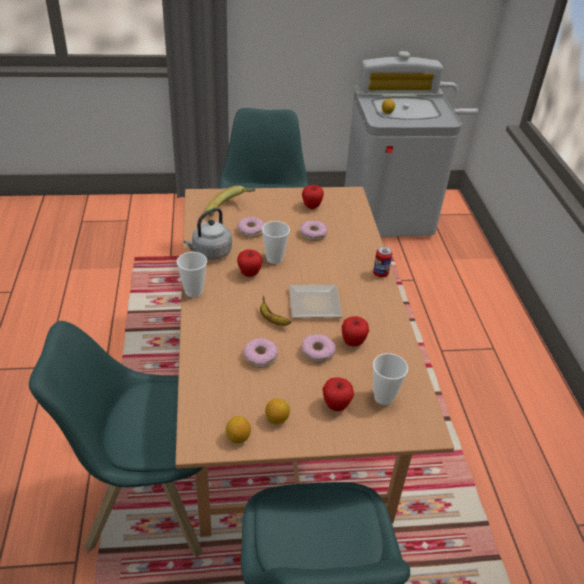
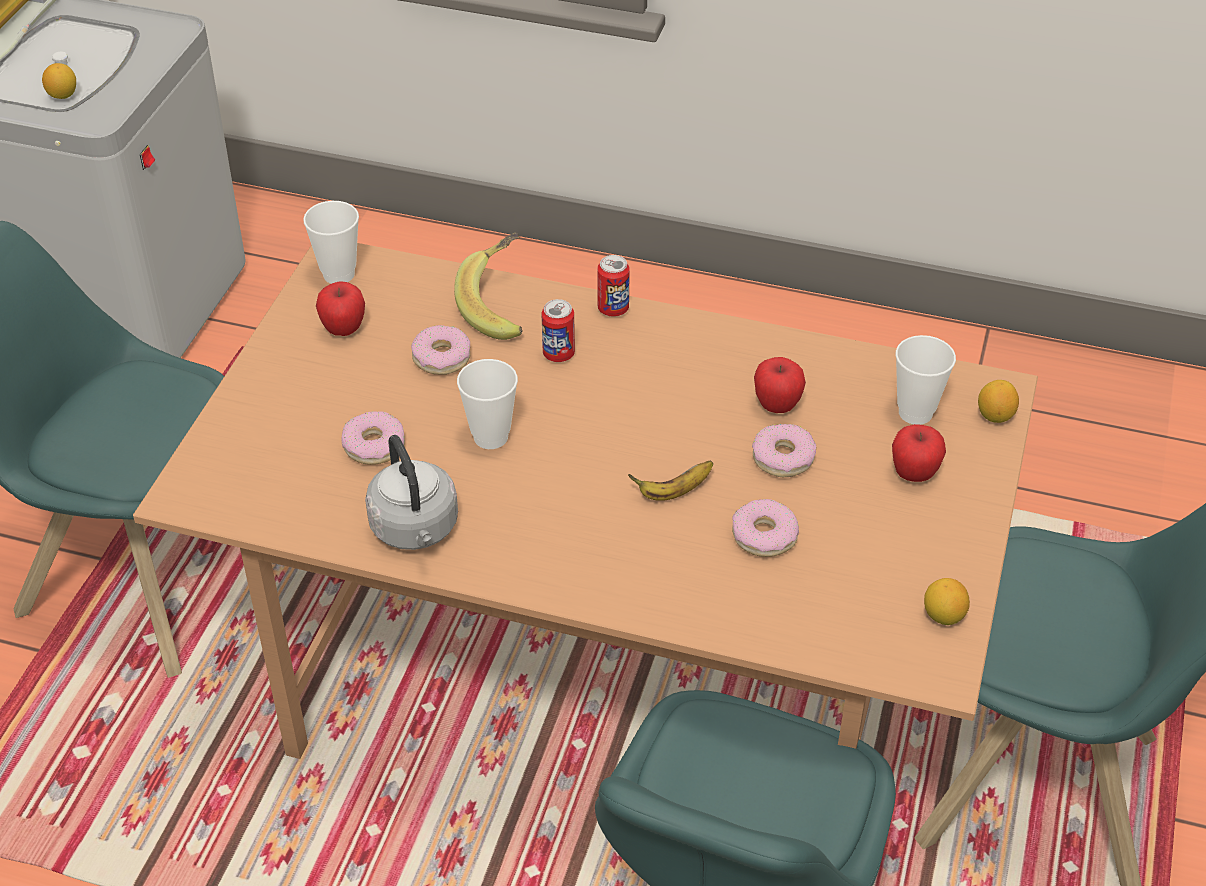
camera: 65 degrees left, 5 degrees up
cup [177,252,207,297] -> cup moved to [303,201,359,284]
banana [206,186,256,217] -> banana moved to [454,232,523,340]
apple [237,249,262,277] -> none
lemon [265,398,290,424] -> lemon moved to [978,380,1019,423]
plate [289,285,343,318] -> none
none -> can [542,299,575,362]

